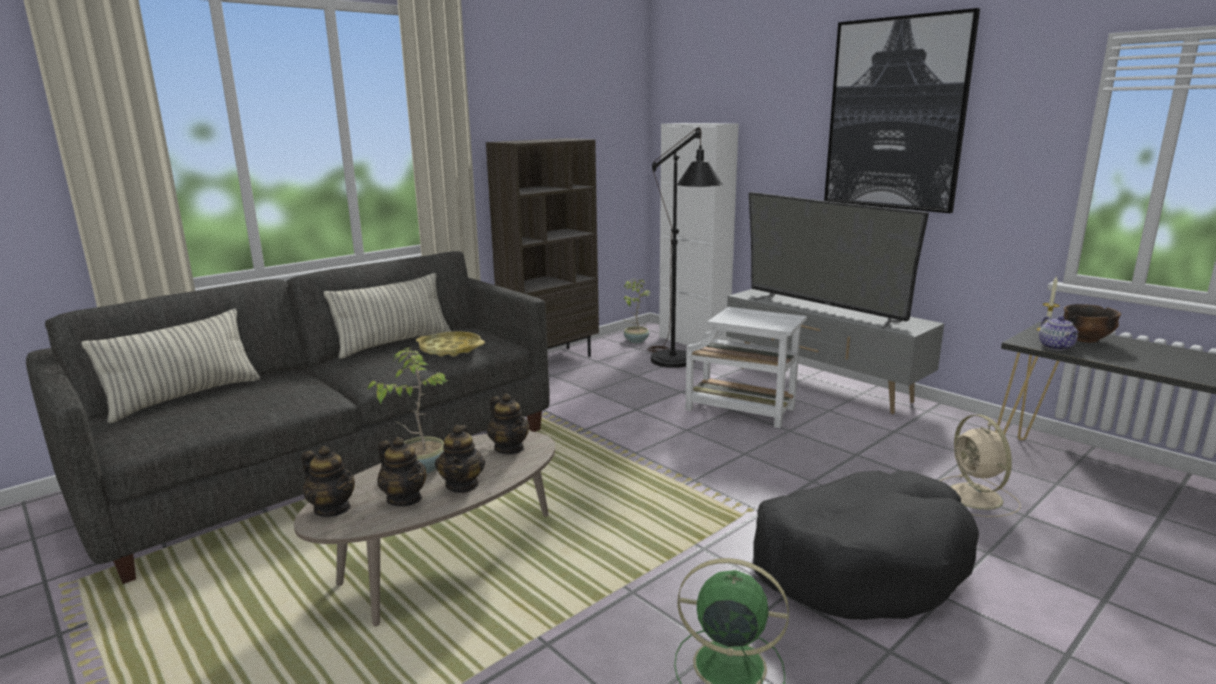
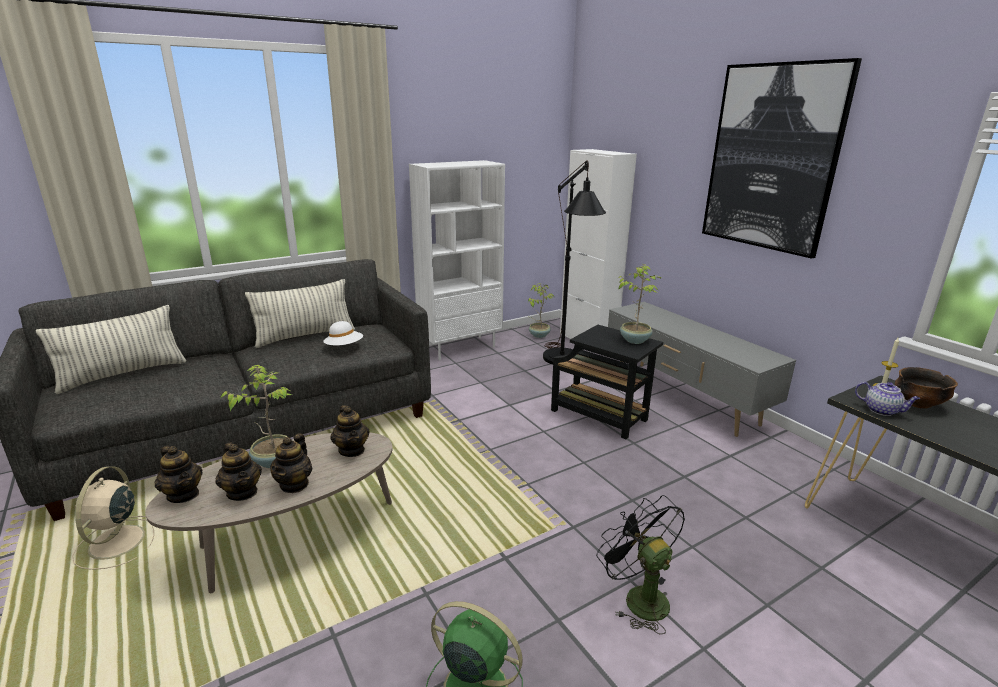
camera: 10 degrees right, 5 degrees up
yellow tray [416,331,485,357] -> white hat [323,321,363,345]
brown bookcase [486,138,599,357] -> white bookcase [409,160,505,360]
white side table [686,307,807,428] -> black side table [551,325,663,439]
television [749,192,929,329] -> none
black dog bed [754,471,979,620] -> black fan [596,495,685,635]
beige fan [939,415,1021,517] -> beige fan moved to [72,467,154,570]
teapot [1039,316,1079,351] -> teapot turned 60 degrees counterclockwise [855,382,920,416]
none -> potted plant [618,264,661,344]

